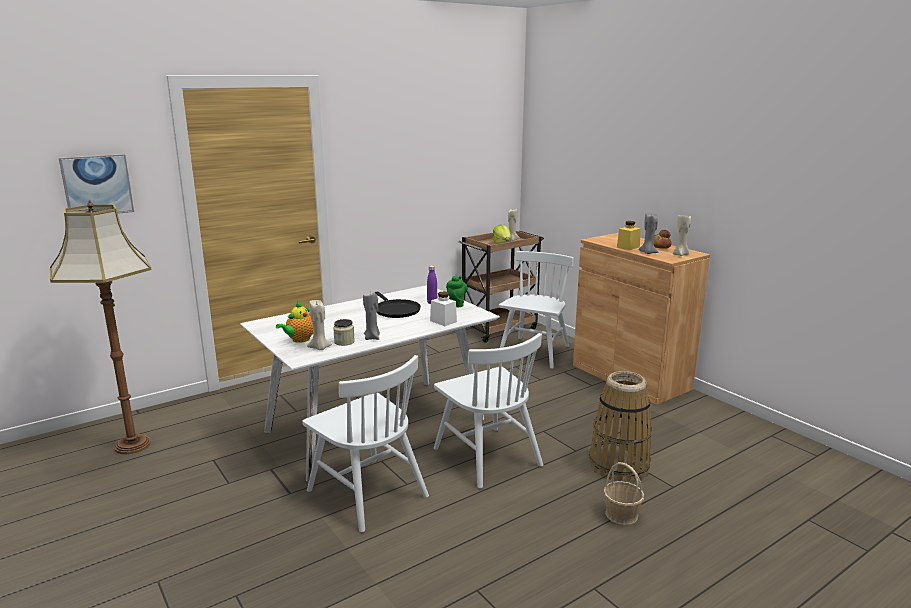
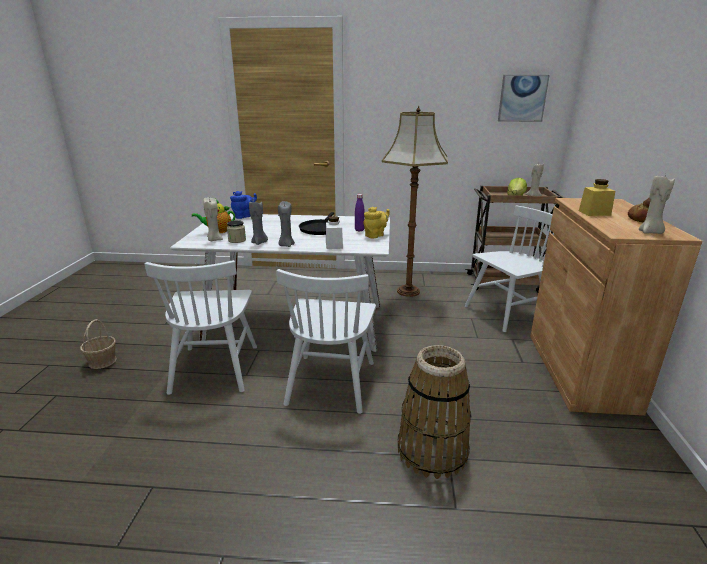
camera: 40 degrees right, 5 degrees up
floor lamp [50,200,151,454] -> floor lamp moved to [382,106,448,297]
picture [59,154,134,214] -> picture moved to [498,75,550,122]
green teapot [446,275,468,307] -> yellow teapot [364,207,389,239]
basket [603,462,644,525] -> basket moved to [80,319,117,369]
grey candle [639,212,658,254] -> grey candle moved to [278,201,295,247]
none -> blue teapot [230,191,257,219]

